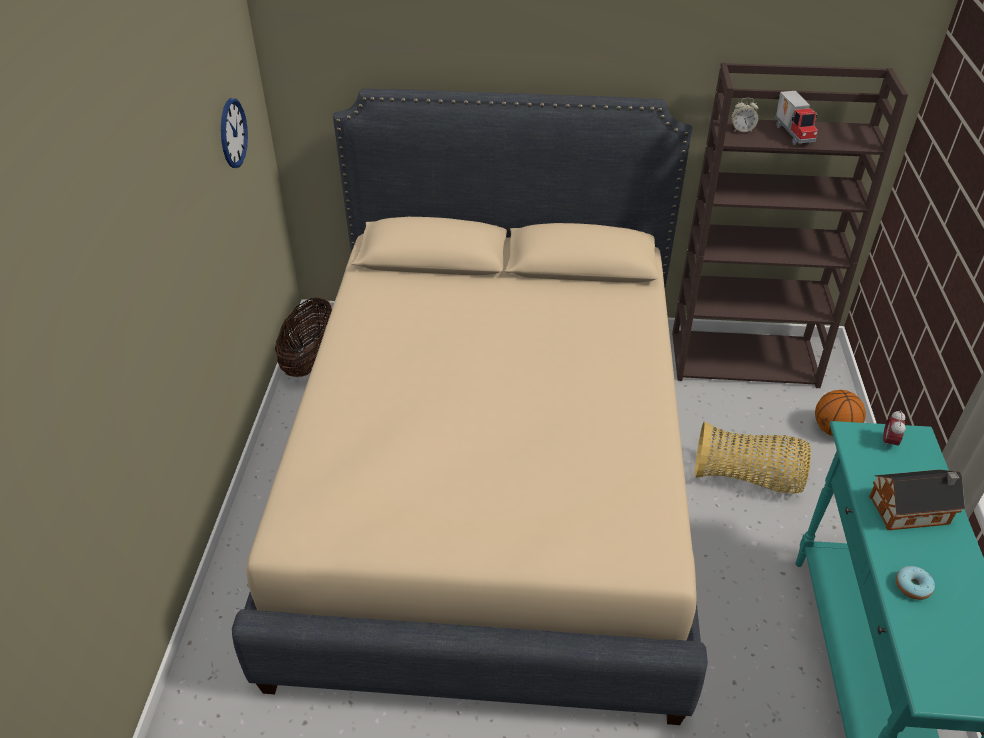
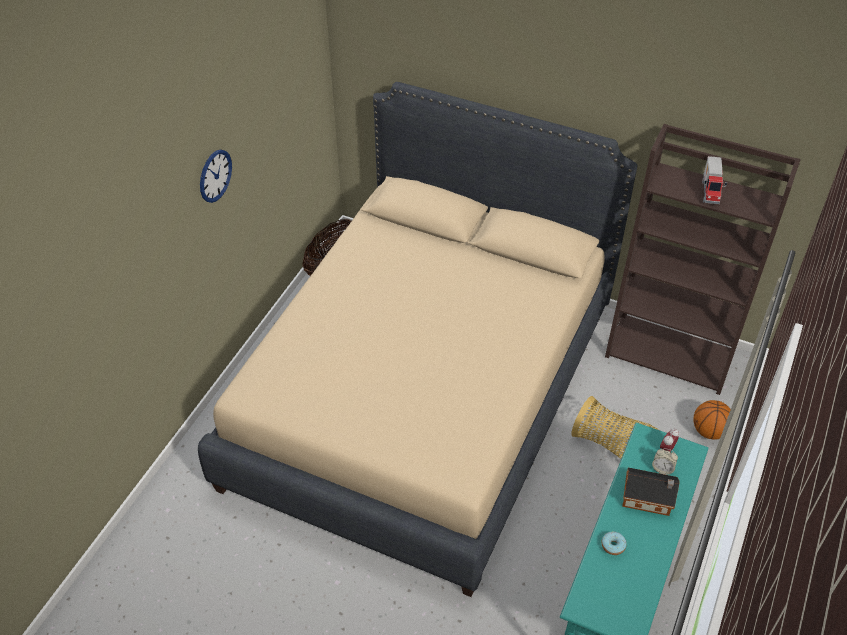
camera: 20 degrees right, 5 degrees up
wall clock [221,98,248,168] -> wall clock moved to [200,149,232,203]
alarm clock [731,98,758,132] -> alarm clock moved to [652,448,678,475]

